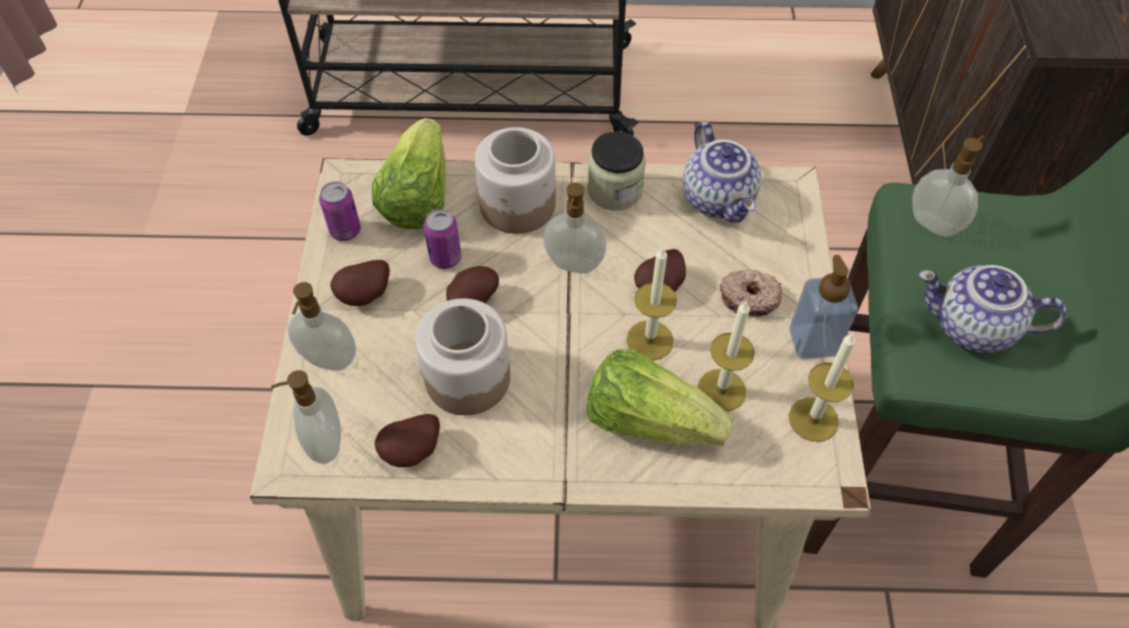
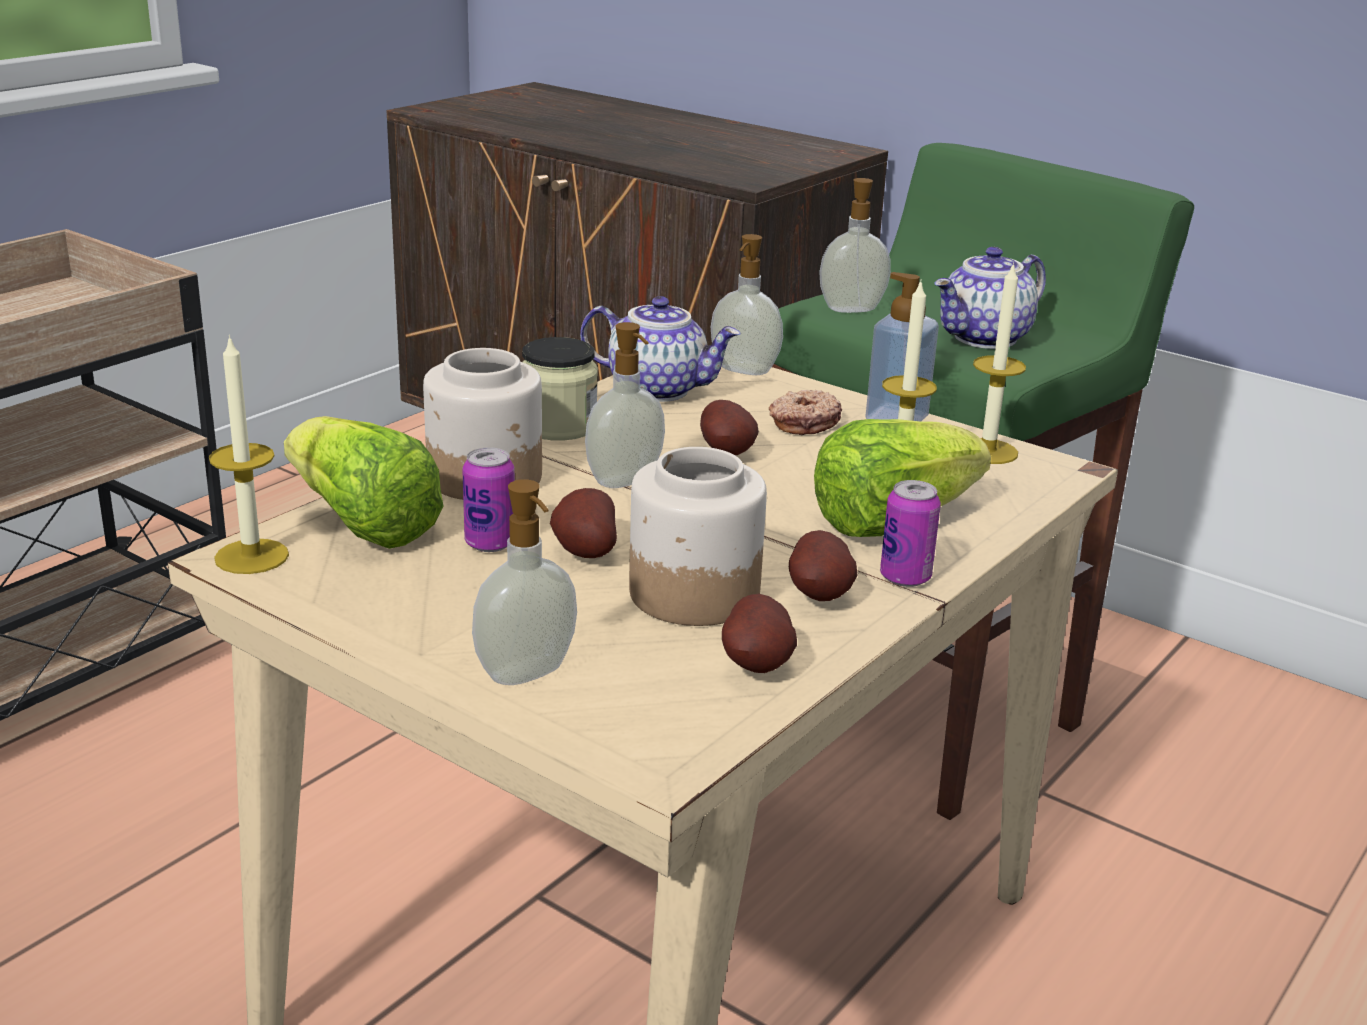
camera: 55 degrees left, 30 degrees down
soap dispenser [271,370,341,464] -> soap dispenser moved to [711,234,783,375]
can [319,182,361,241] -> can moved to [880,480,941,587]
potato [330,260,390,306] -> potato moved to [789,530,858,601]
candle [626,246,677,360] -> candle moved to [209,335,289,574]

